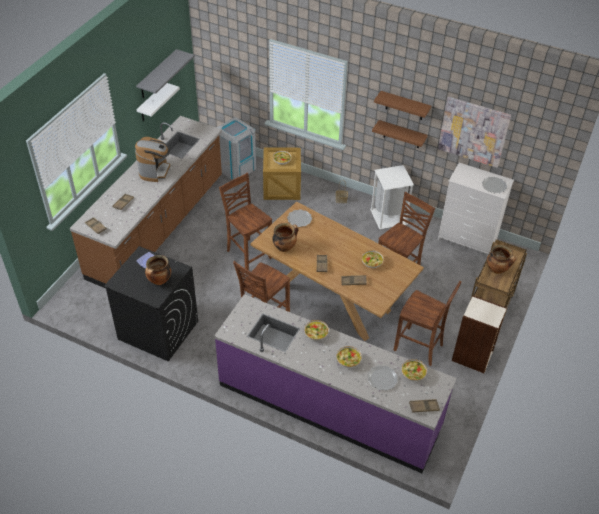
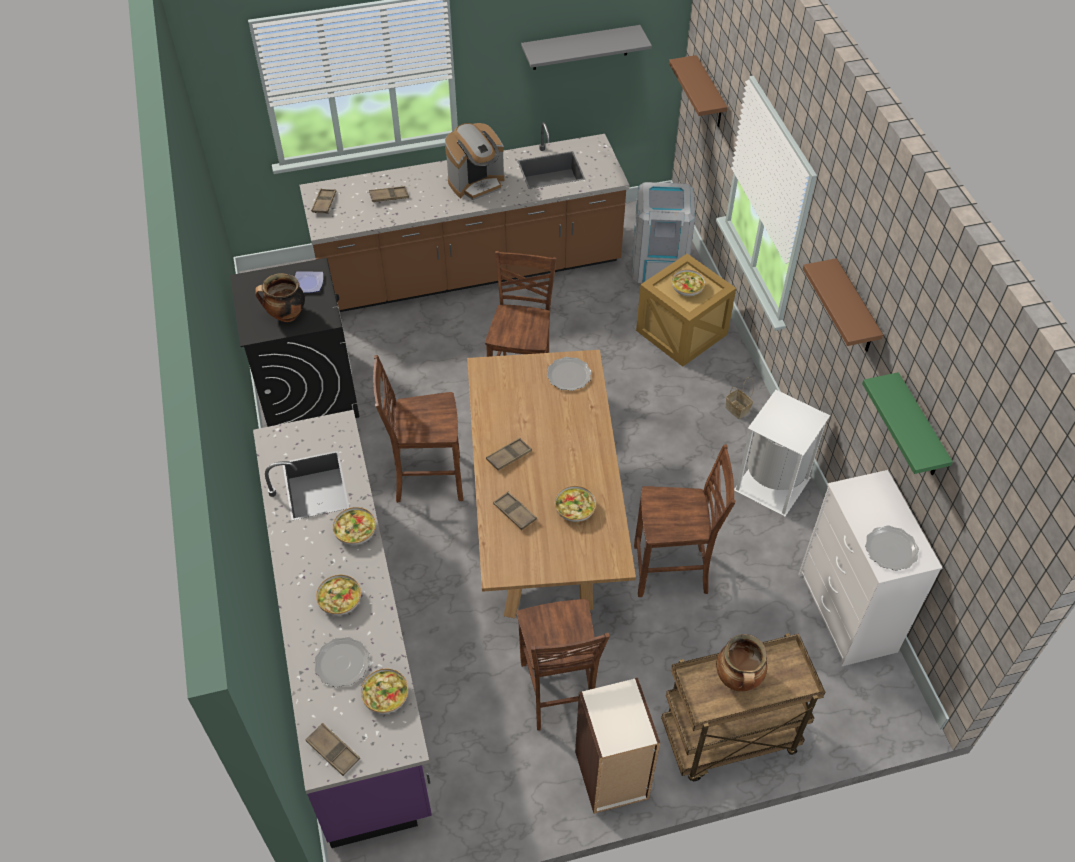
camera: 50 degrees right, 5 degrees up
white shelf [137,83,180,121] -> none
cooking pot [273,223,299,252] -> none
brown shelf [372,120,428,148] -> brown shelf moved to [669,55,728,127]
picture [438,97,511,167] -> green shelf [862,372,953,475]

